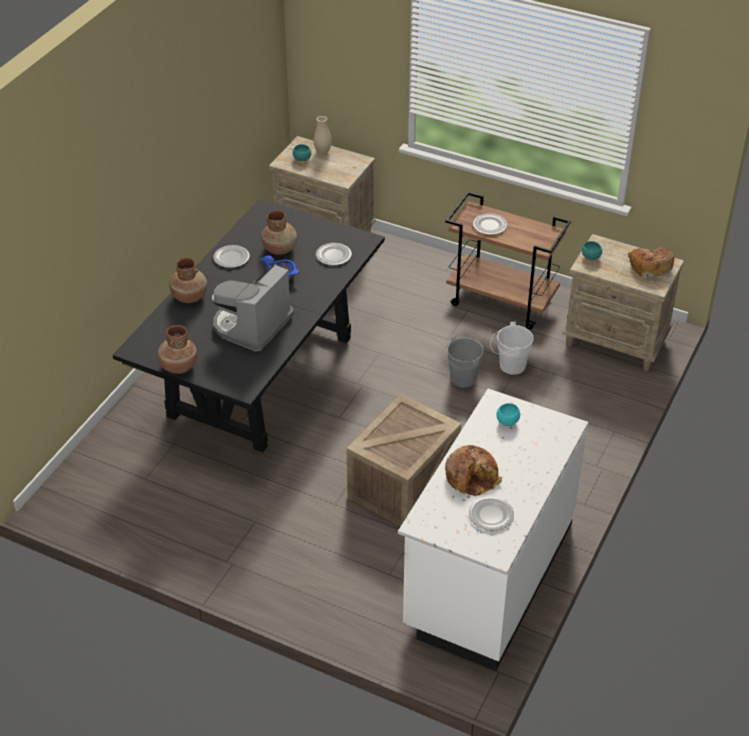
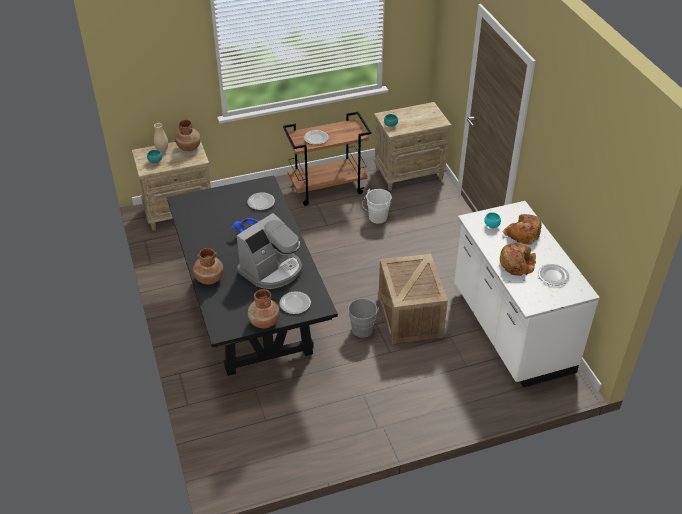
camera: 45 degrees left, 0 degrees up
coffee machine [212,264,294,352] -> coffee machine turned 120 degrees counterclockwise [237,213,302,289]
plate [213,245,250,268] -> plate moved to [279,291,311,314]
brown vase [261,210,297,255] -> brown vase moved to [175,120,201,151]
grey bucket [440,336,484,388] -> grey bucket moved to [347,298,379,338]
bread [628,246,675,278] -> bread moved to [503,214,542,245]

